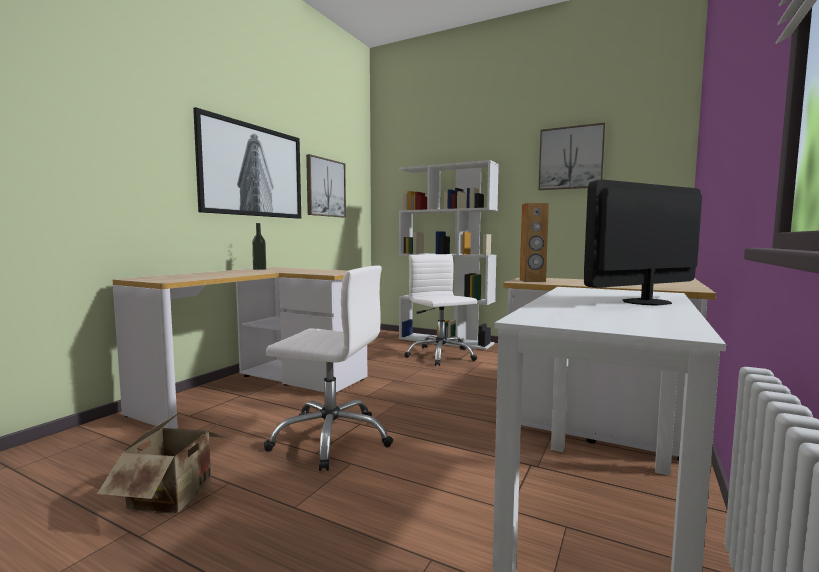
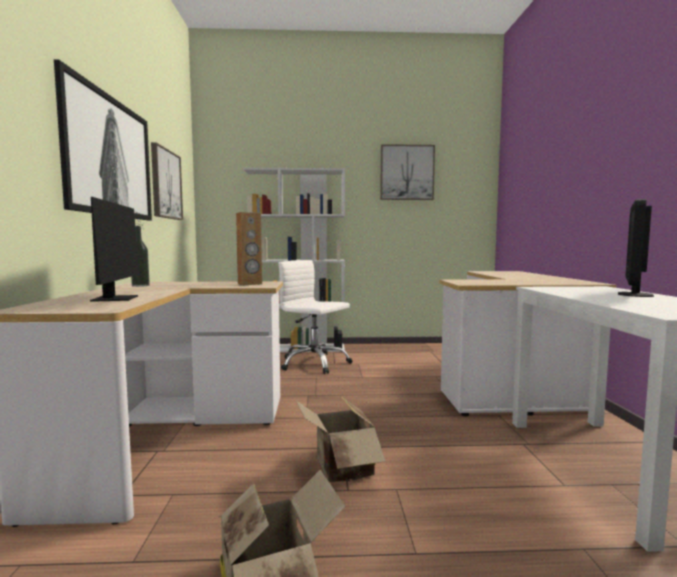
camera: 30 degrees left, 0 degrees up
white office chair [264,265,393,471] -> cardboard box [296,396,385,482]
brown speaker [520,203,549,282] -> brown speaker moved to [236,212,262,285]
none -> monitor [90,197,143,302]

